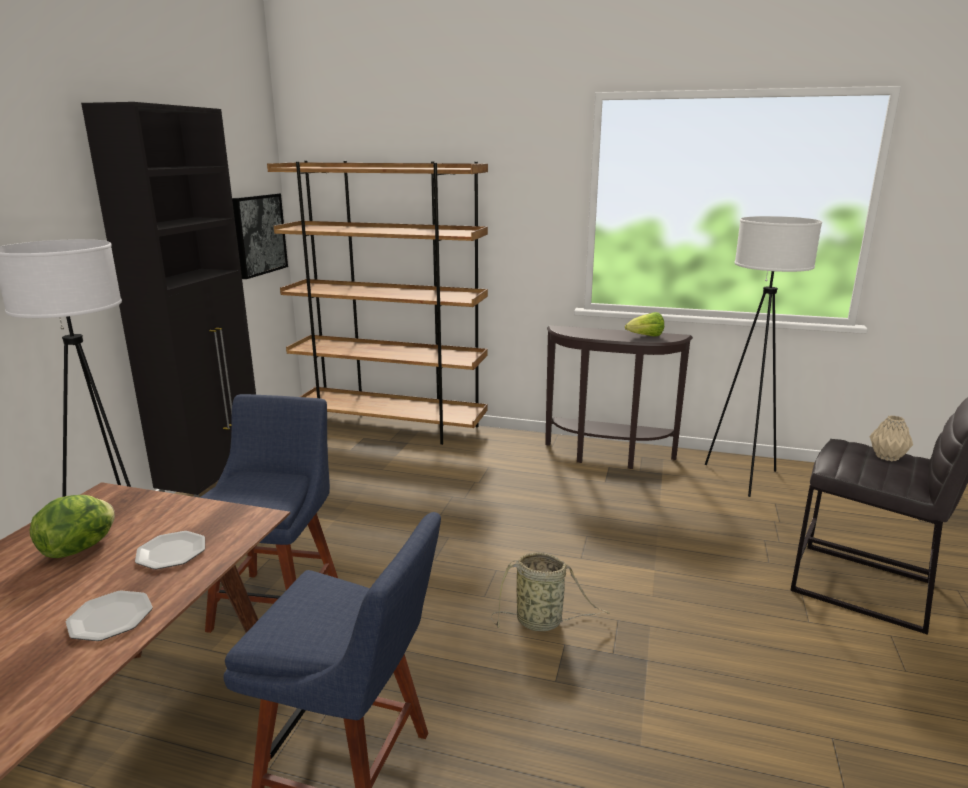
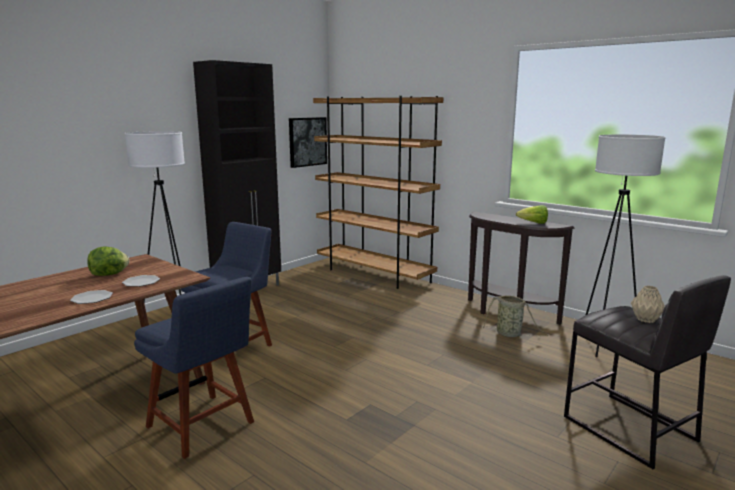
camera: 25 degrees right, 5 degrees down
basket [491,552,610,631] -> basket moved to [483,295,548,337]

